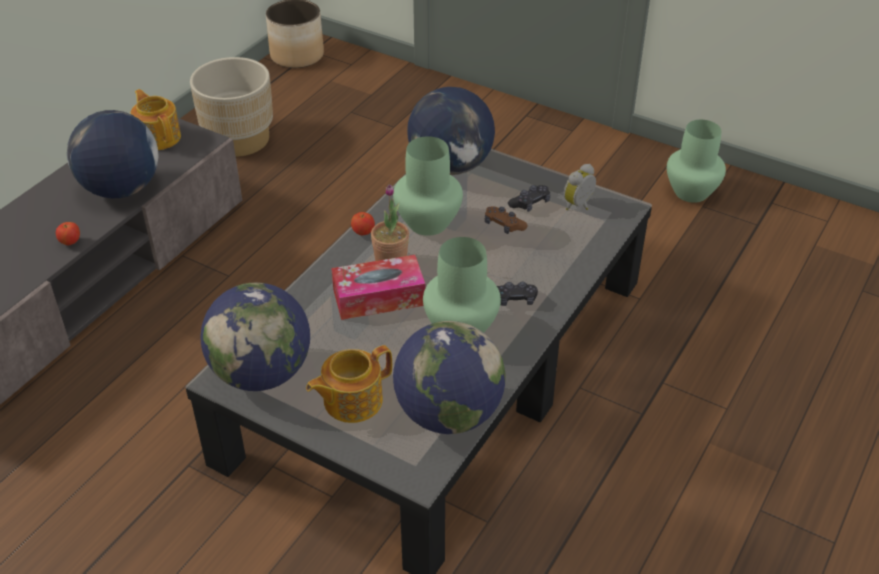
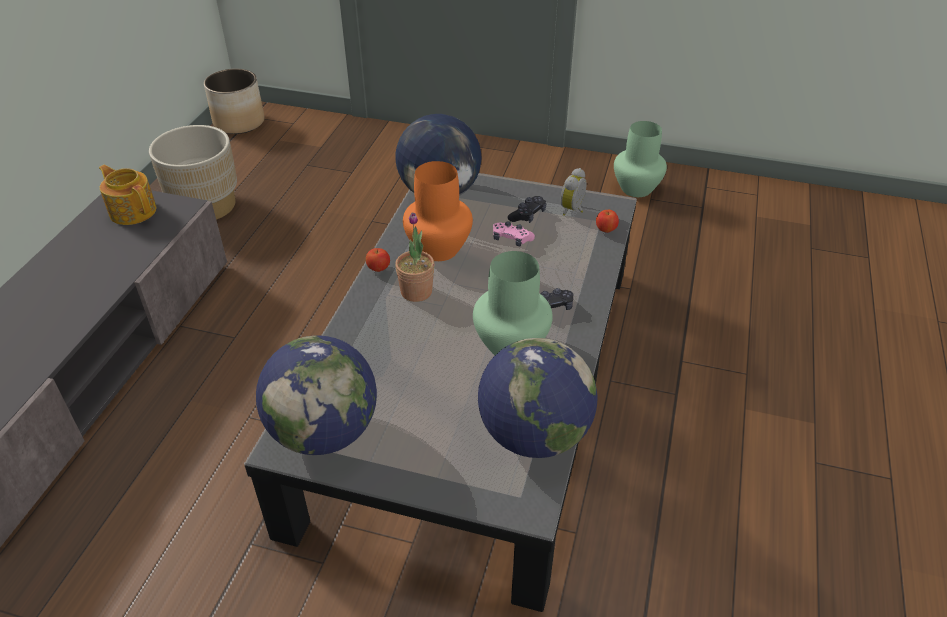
camera: 15 degrees left, 0 degrees up
apple [56,222,80,245] -> apple moved to [596,210,619,233]
globe [67,110,159,199] -> none
teapot [306,345,392,423] -> none
tissue box [331,255,426,320] -> none
green vase [393,136,463,236] -> orange vase [403,161,473,261]
brown game controller [485,206,528,234] -> pink game controller [493,221,535,246]

